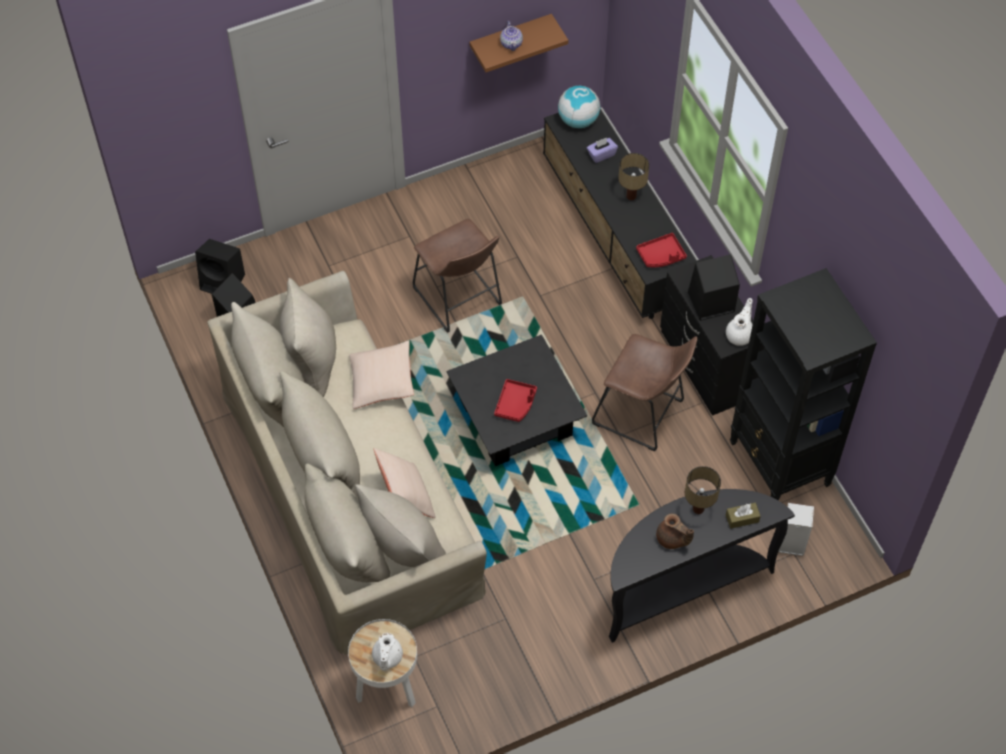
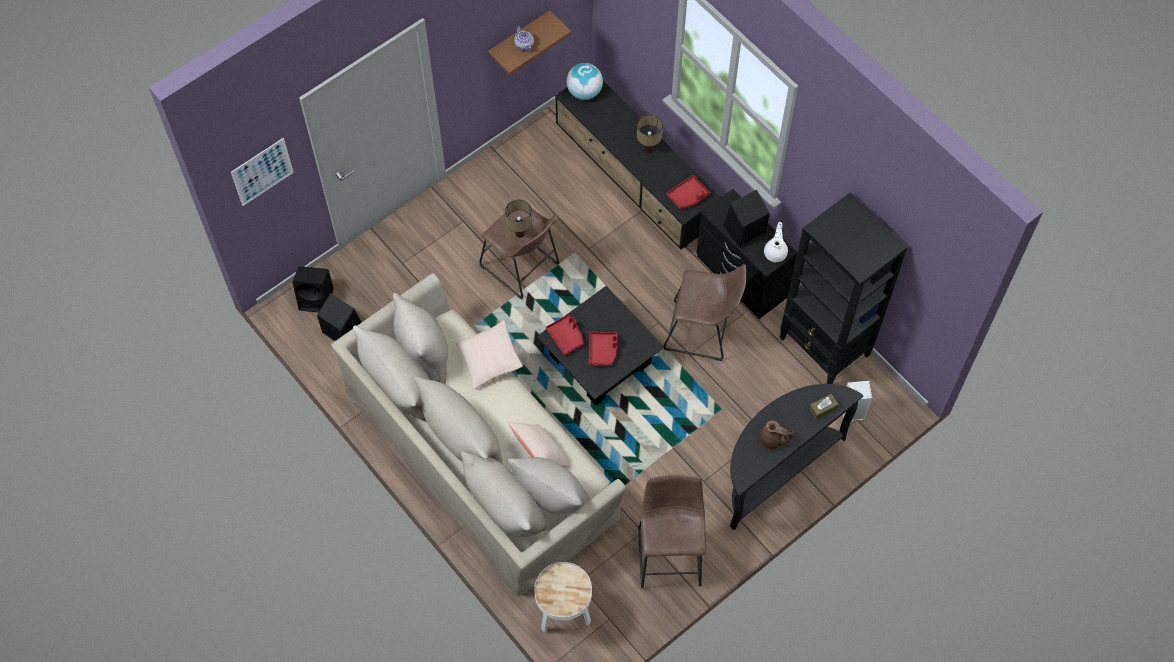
camera: 15 degrees left, 5 degrees up
white teapot [372,633,403,671] -> none
purple tissue box [587,138,618,163] -> none
table lamp [685,466,721,514] -> table lamp moved to [505,200,532,238]
none -> picture [231,138,294,206]
none -> red tray [546,314,583,355]
none -> brown stool [638,474,706,588]

